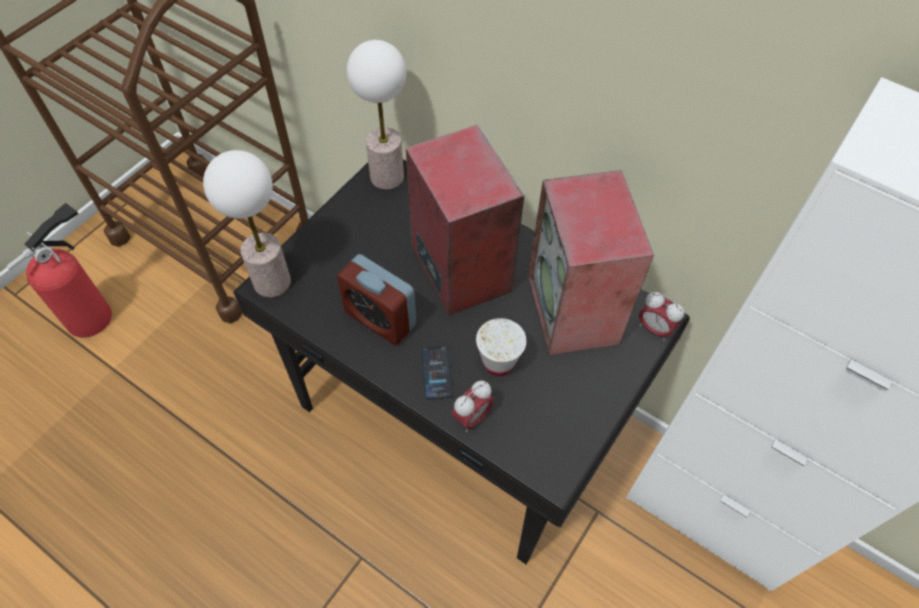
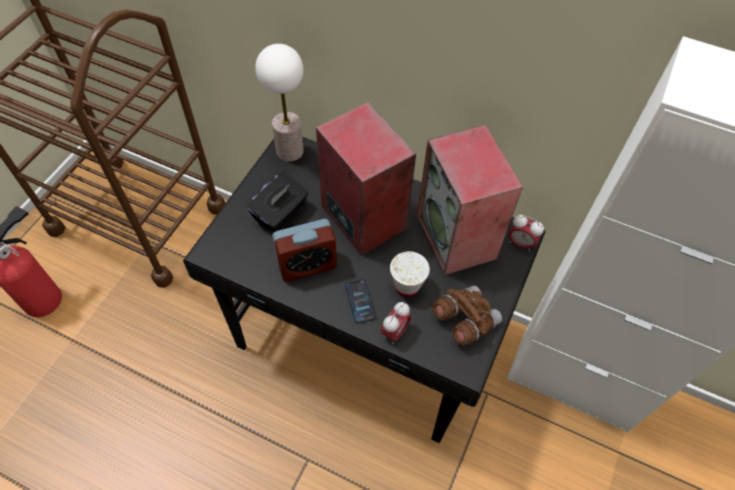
camera: 10 degrees left, 0 degrees up
table lamp [203,150,291,297] -> none
alarm clock [337,254,416,345] -> alarm clock turned 45 degrees counterclockwise [272,219,337,282]
none -> black tissue box [247,172,309,232]
none -> brown binoculars [432,285,502,345]

